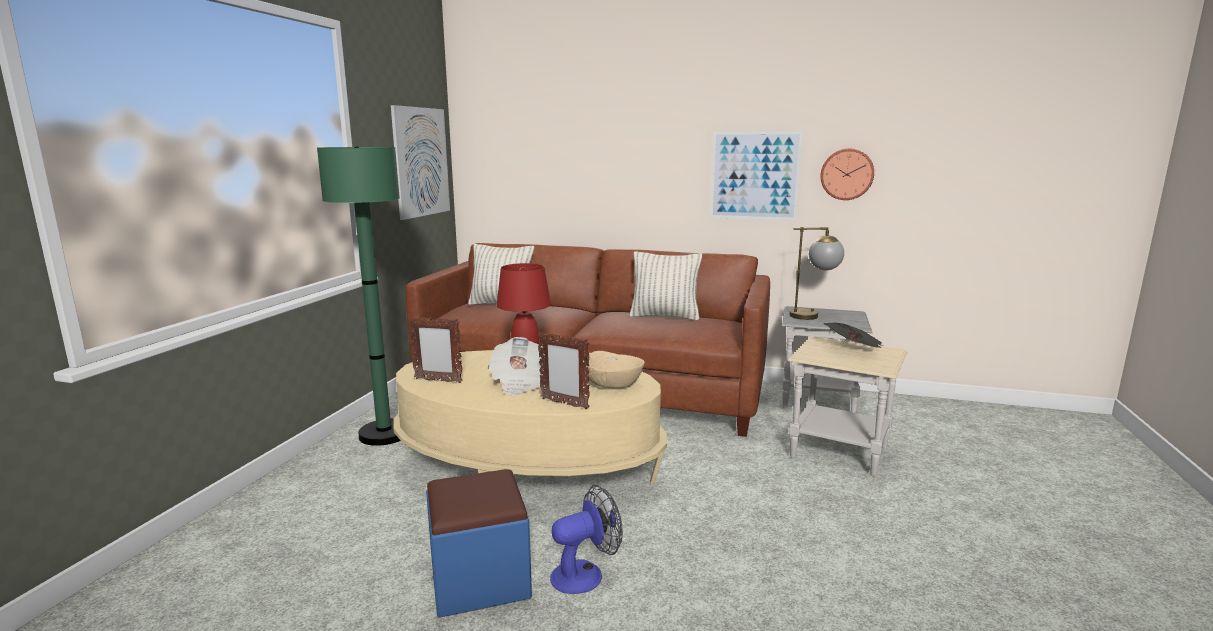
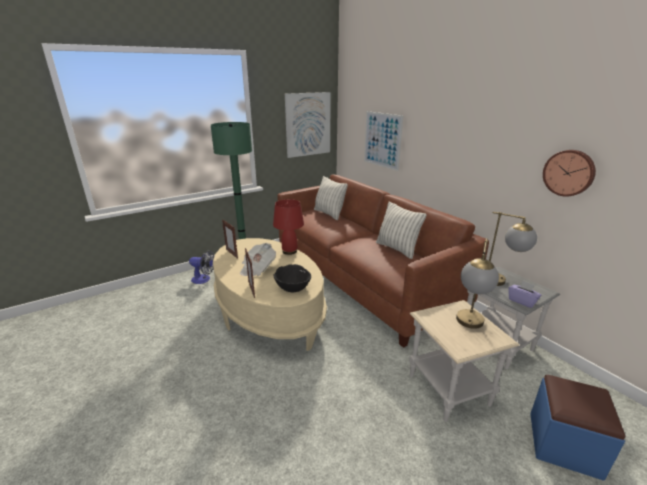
camera: 40 degrees right, 10 degrees up
blue ottoman [426,469,532,618] -> blue ottoman moved to [530,375,626,481]
fan [550,485,623,594] -> fan moved to [189,251,214,284]
beige bowl [583,351,644,388] -> black bowl [273,264,311,292]
picture [710,131,803,221] -> picture moved to [364,111,403,171]
newspaper [823,322,883,348] -> table lamp [456,238,499,329]
none -> purple tissue box [508,280,542,308]

